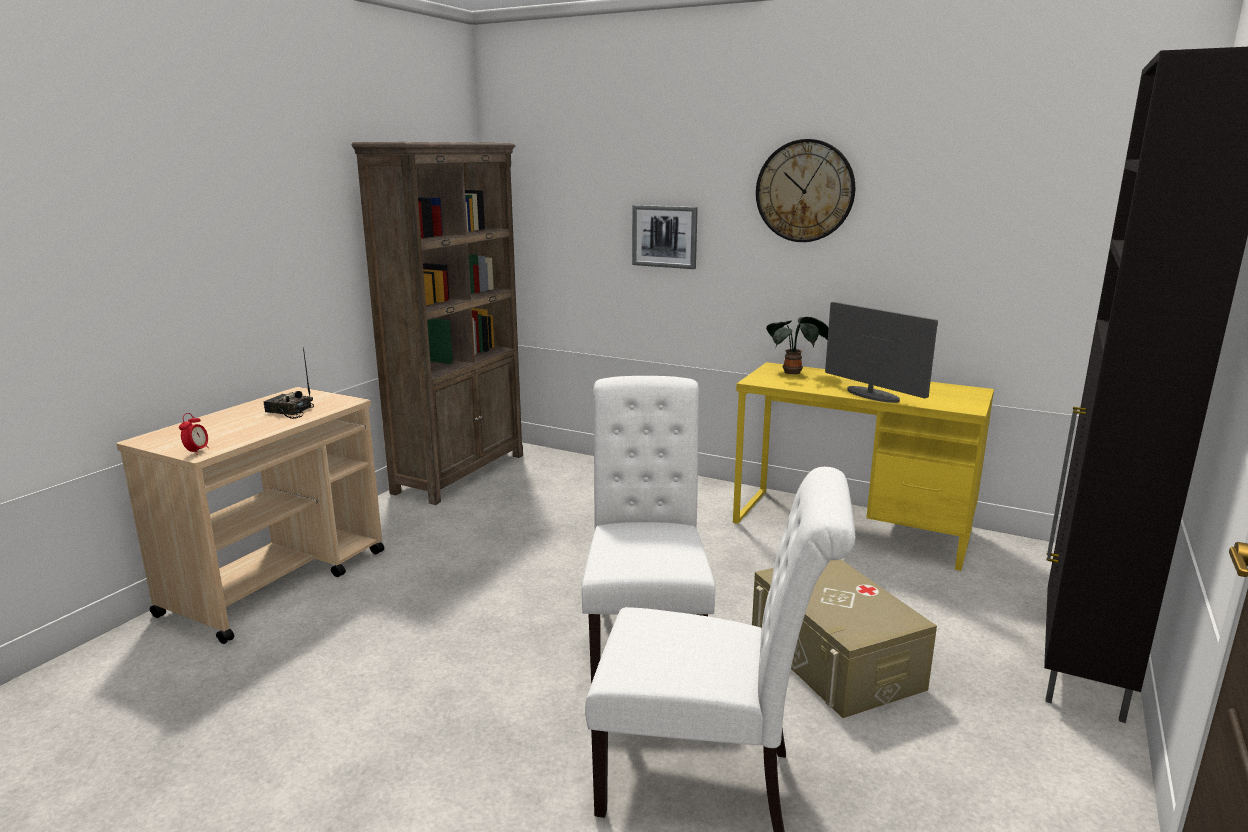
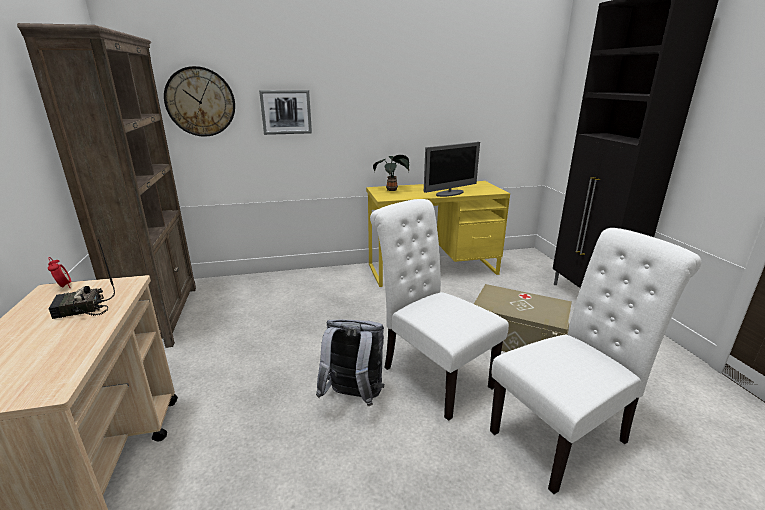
camera: 40 degrees left, 5 degrees up
alarm clock [179,413,209,455] -> alarm clock moved to [48,257,71,288]
wall clock [756,139,855,242] -> wall clock moved to [164,66,235,137]
monitor [825,302,938,403] -> monitor turned 135 degrees clockwise [424,142,480,197]
none -> grey backpack [316,320,384,406]

